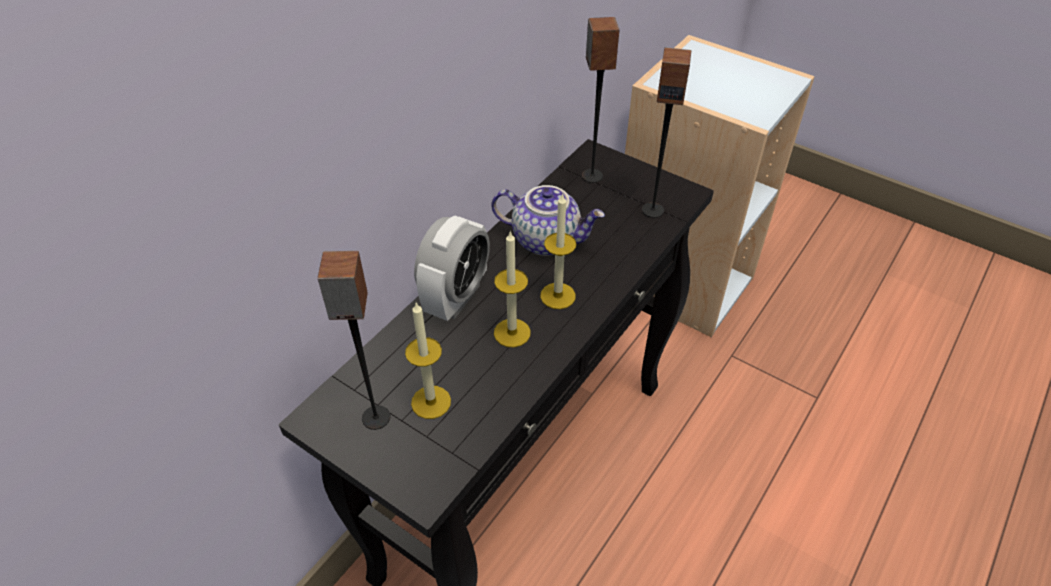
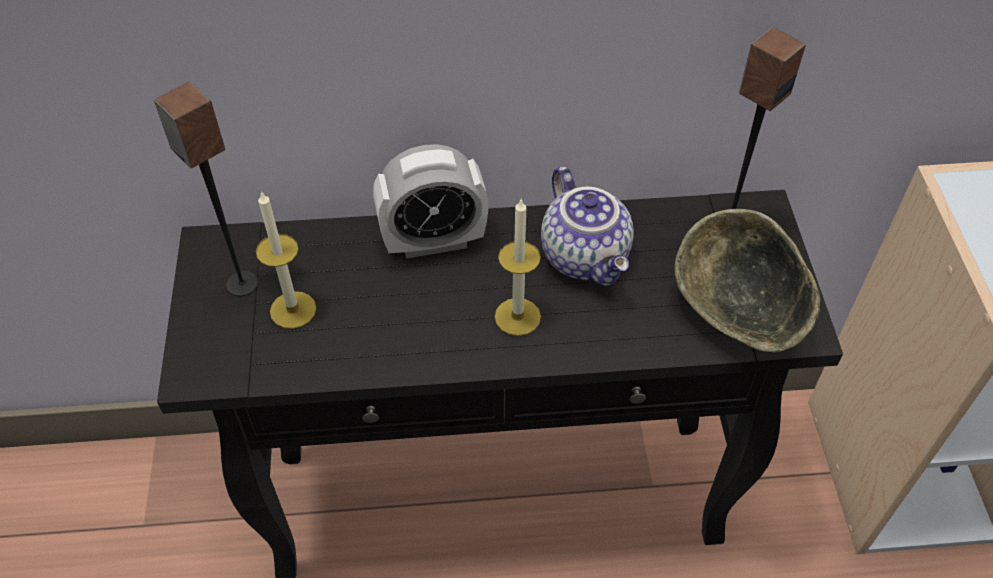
camera: 50 degrees right, 5 degrees up
candle [494,231,531,347] -> none
speaker [642,47,691,218] -> bowl [675,209,820,352]

